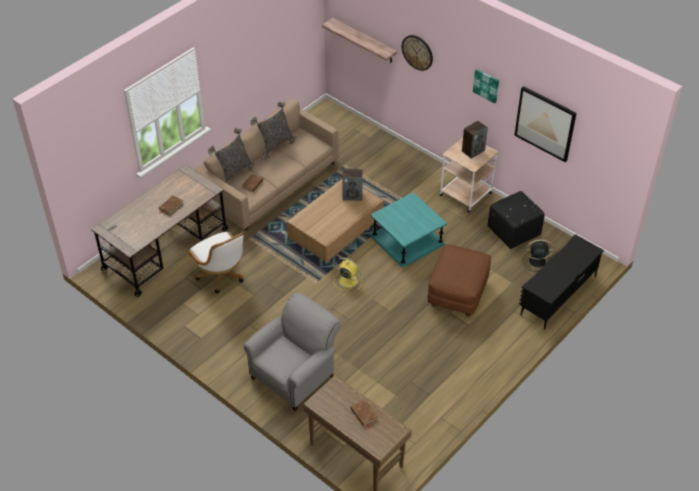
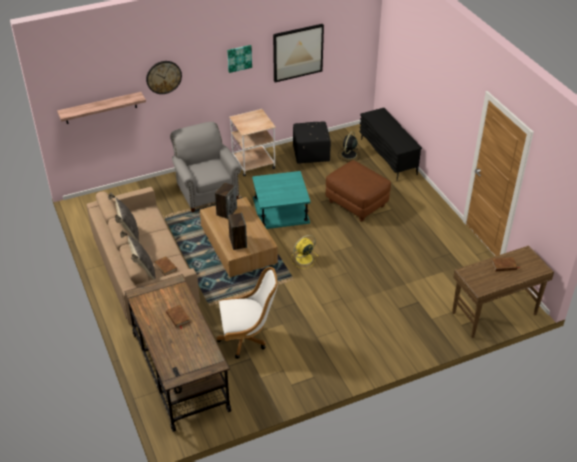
camera: 65 degrees left, 5 degrees down
grey armchair [243,292,341,411] -> grey armchair moved to [170,122,241,213]
speaker [462,121,488,159] -> speaker moved to [228,213,247,250]

